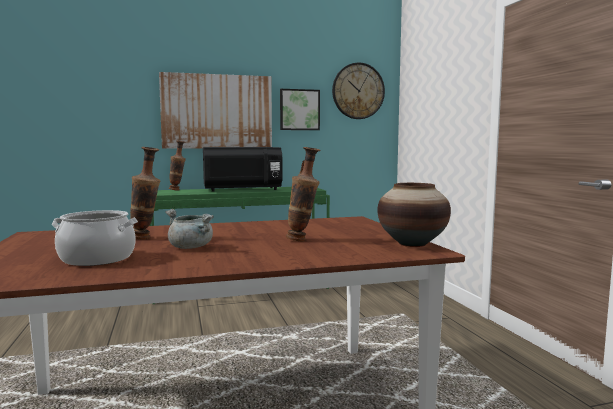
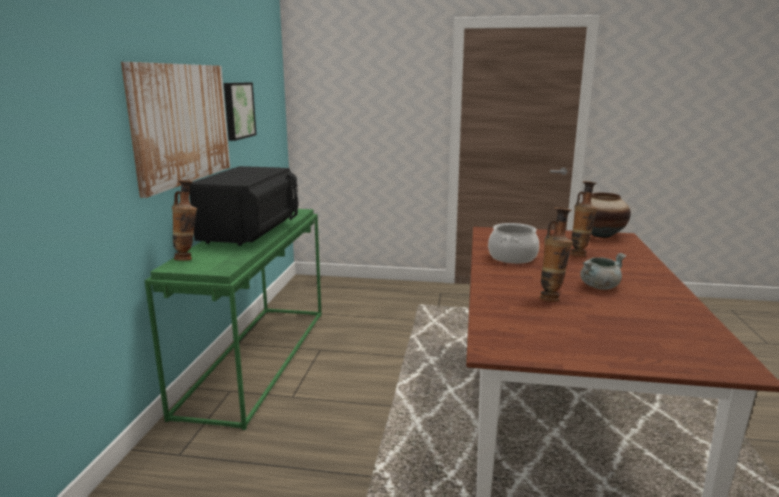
camera: 65 degrees left, 10 degrees up
cooking pot [52,210,138,266] -> cooking pot moved to [488,223,539,264]
wall clock [332,63,385,119] -> none

